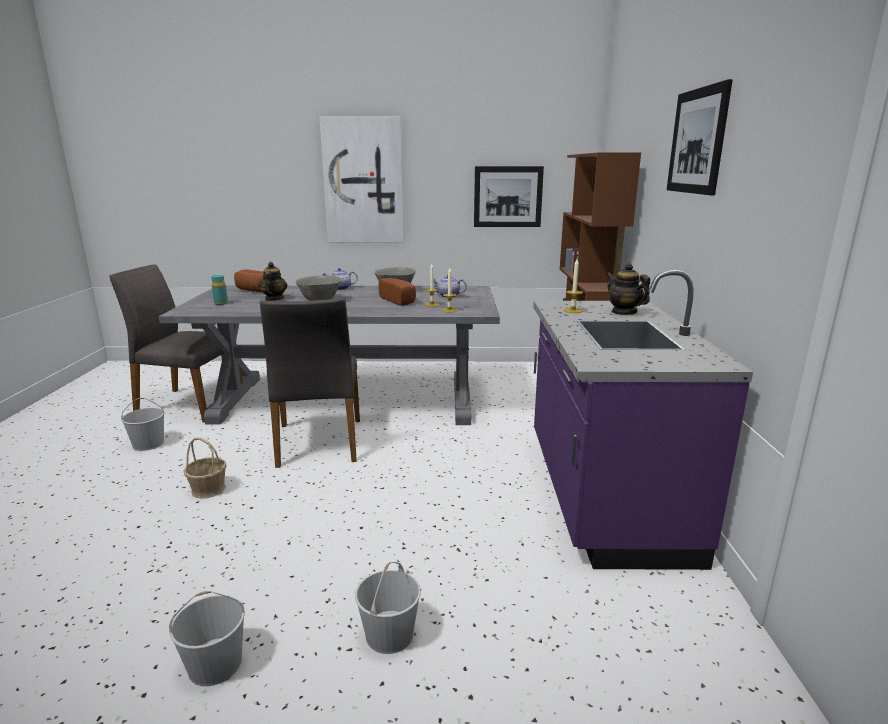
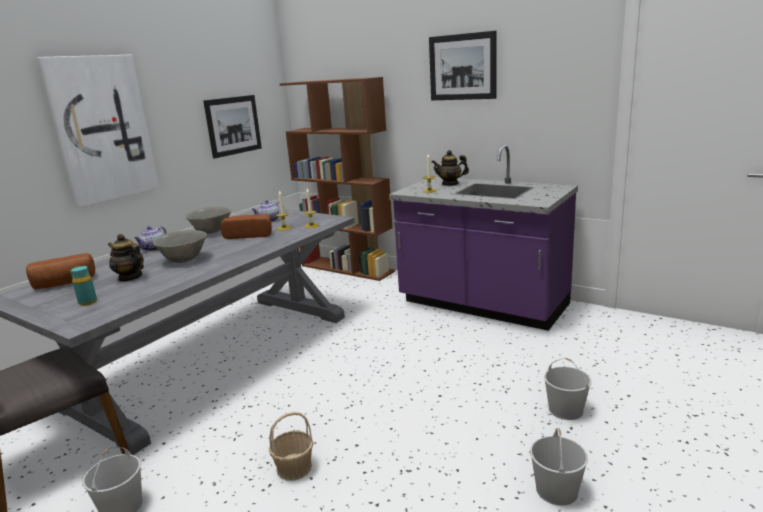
camera: 55 degrees left, 0 degrees up
grey chair [260,298,360,468] -> none

